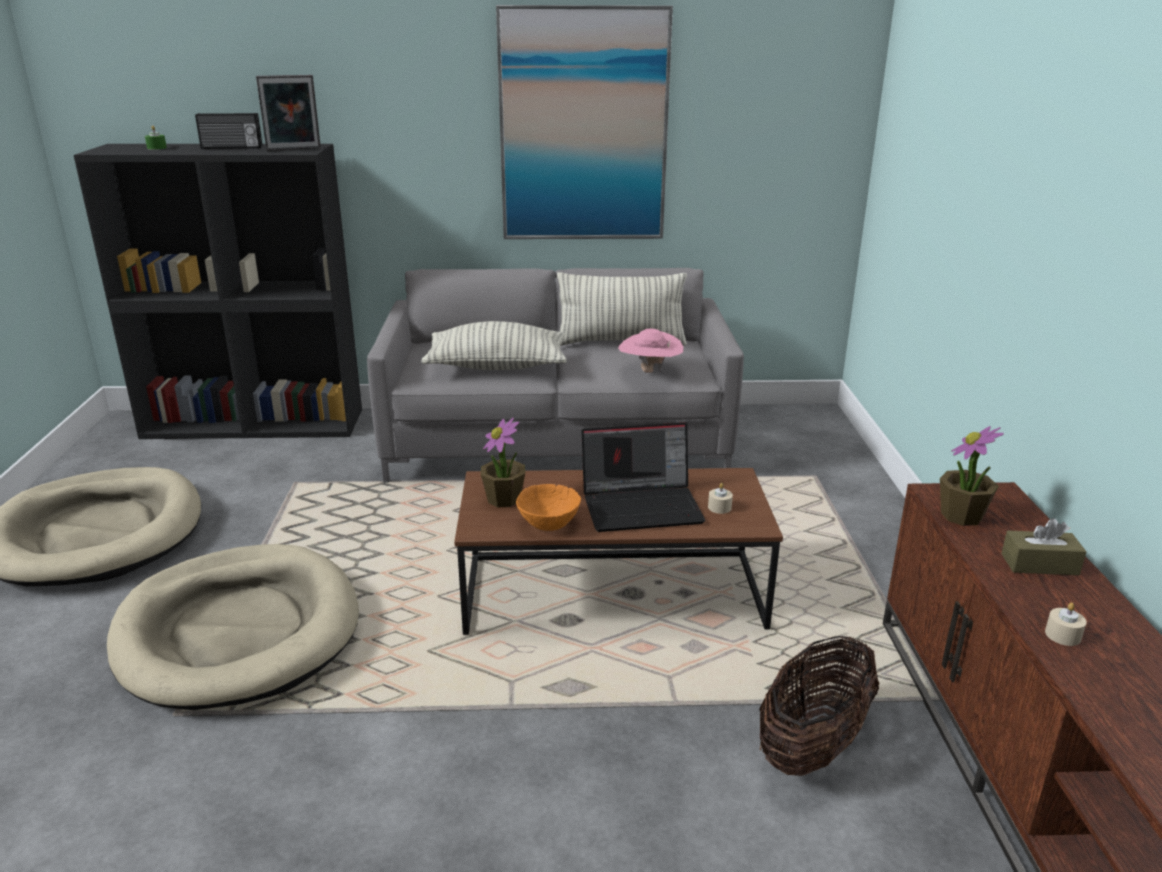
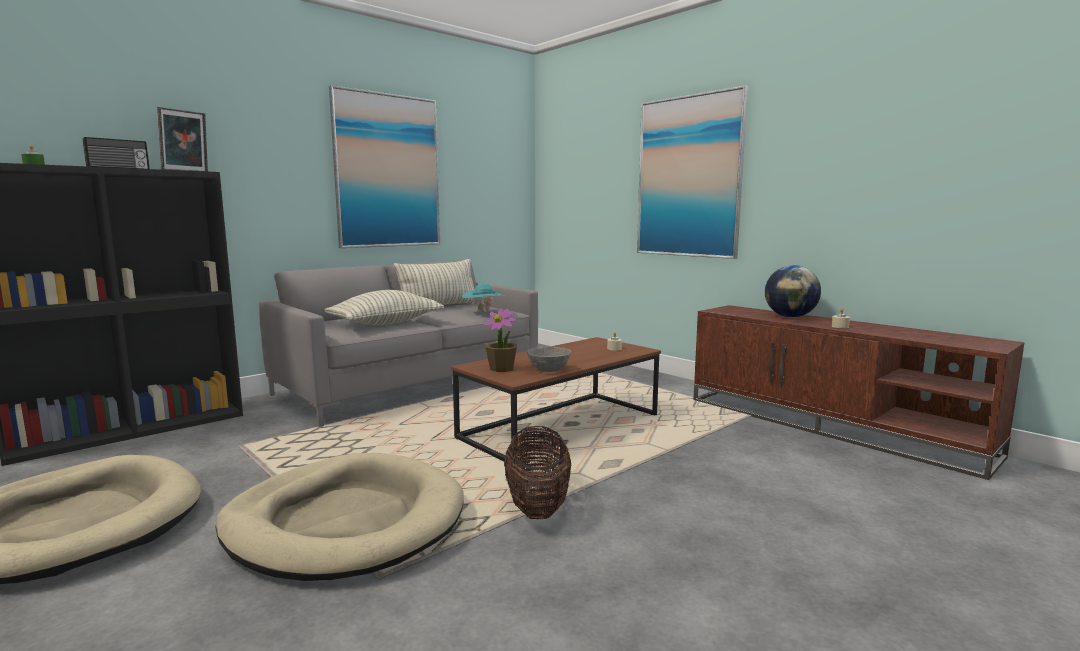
camera: 40 degrees left, 15 degrees down
orange bowl [516,484,581,531] -> grey bowl [527,346,571,372]
laptop [582,422,705,532] -> none
pink hat [618,328,683,373] -> turquoise hat [462,284,504,312]
basket [759,635,879,776] -> basket moved to [504,426,571,519]
potted plant [940,426,1004,526] -> none
brown tissue box [1001,518,1087,575] -> globe [765,265,821,318]
none -> picture [637,85,748,259]

